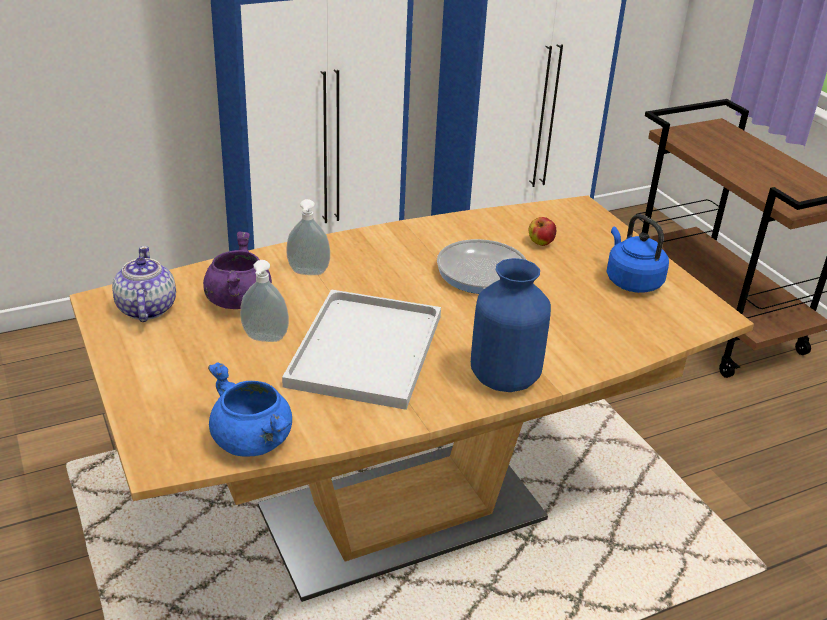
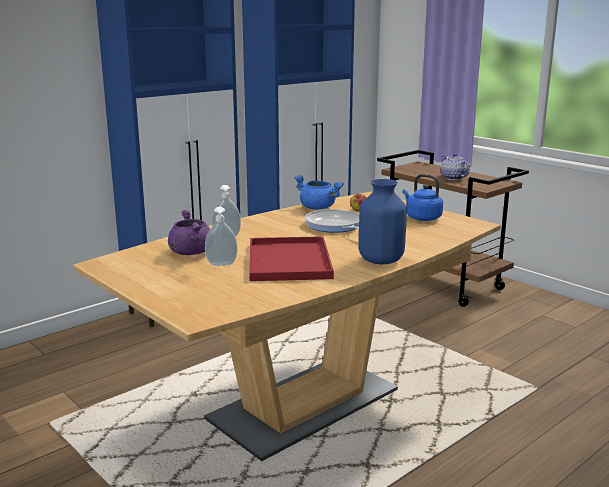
camera: 15 degrees left, 15 degrees down
teapot [112,246,176,322] -> teapot moved to [441,153,470,180]
blue cooking pot [208,362,292,457] -> blue cooking pot moved to [294,175,344,210]
white tray [282,289,441,410] -> red tray [249,236,334,281]

